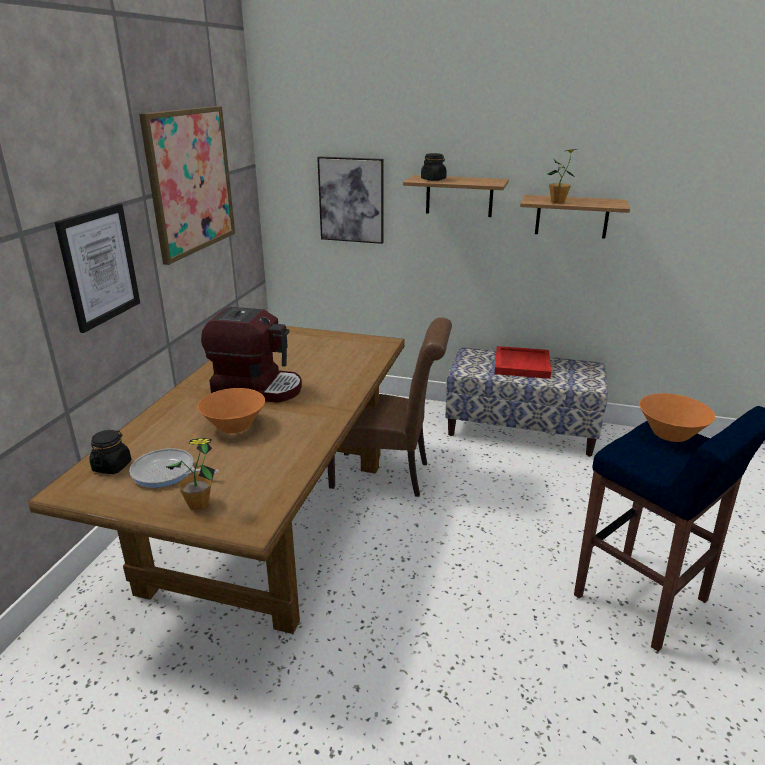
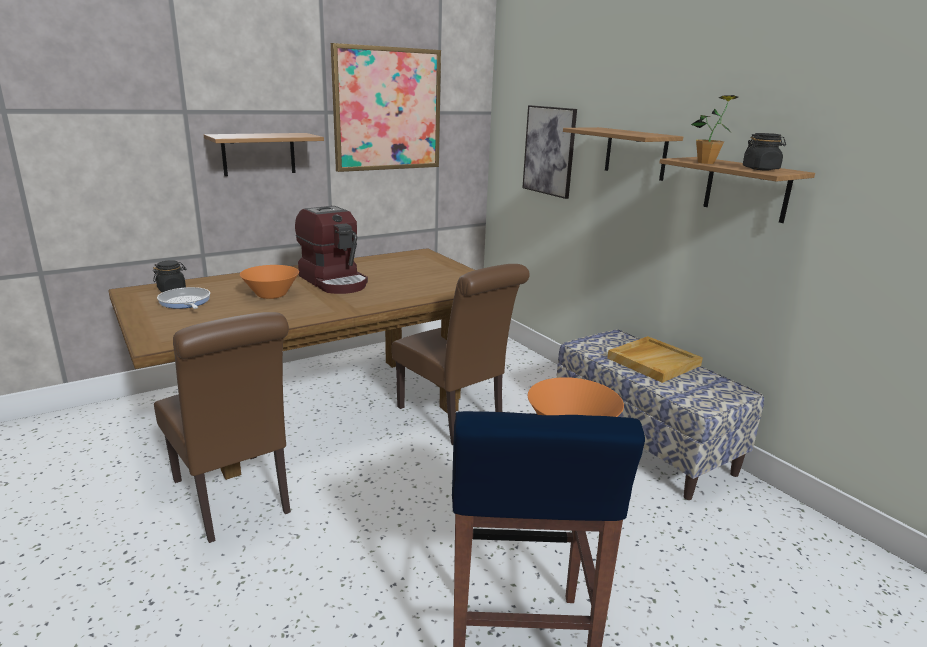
camera: 40 degrees right, 5 degrees down
picture [55,204,140,333] -> shelf [204,133,324,176]
potted plant [165,438,215,511] -> none
black jar [421,153,447,181] -> black jar moved to [743,133,786,171]
red tray [495,346,551,379] -> beige tray [607,336,703,383]
none -> brown chair [154,312,291,543]

